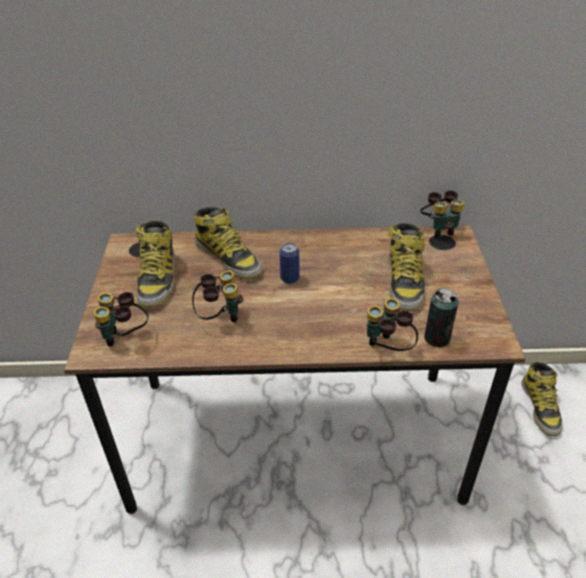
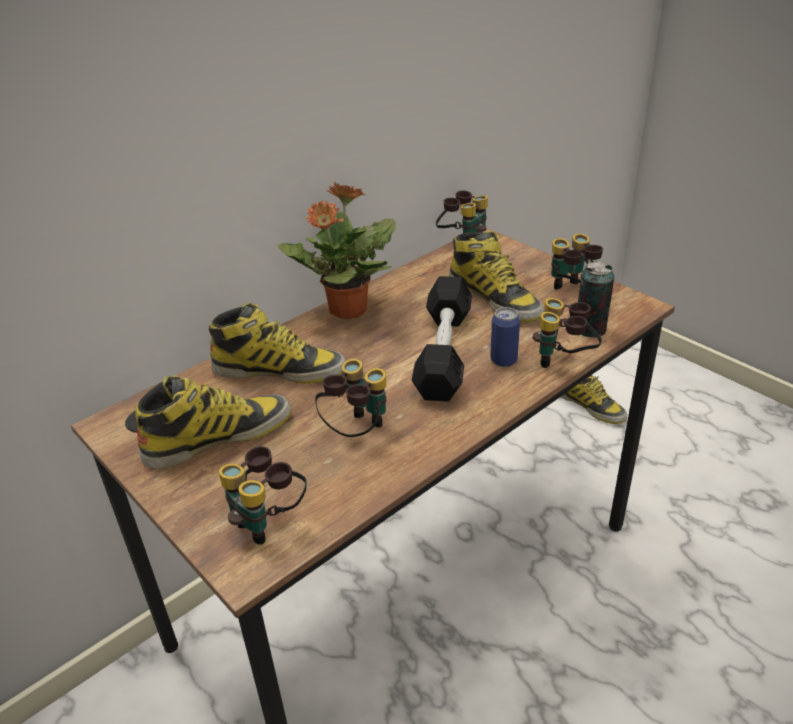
camera: 40 degrees left, 5 degrees down
boot [135,221,175,308] -> boot turned 75 degrees counterclockwise [135,375,292,469]
can [280,242,299,284] -> can moved to [490,307,520,367]
none -> potted plant [278,182,396,319]
none -> black dumbbell [412,276,472,402]
none -> binoculars [551,233,603,289]

